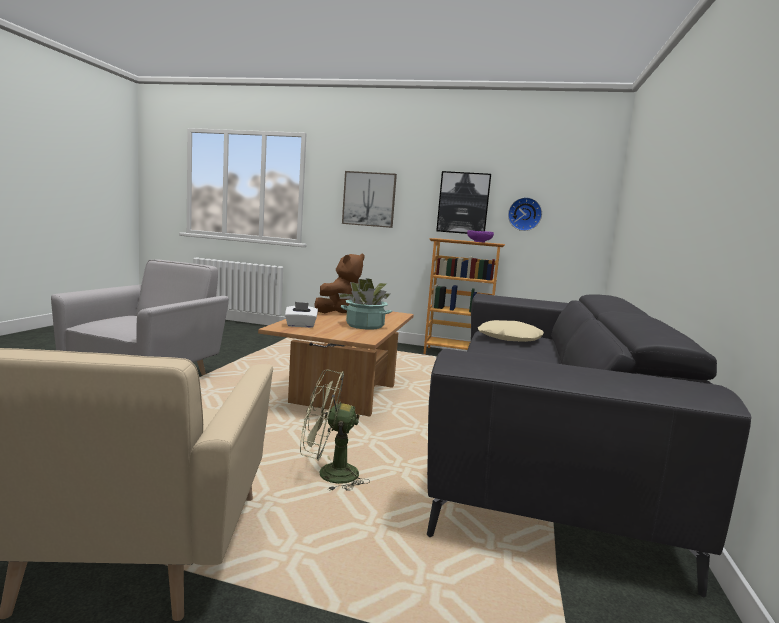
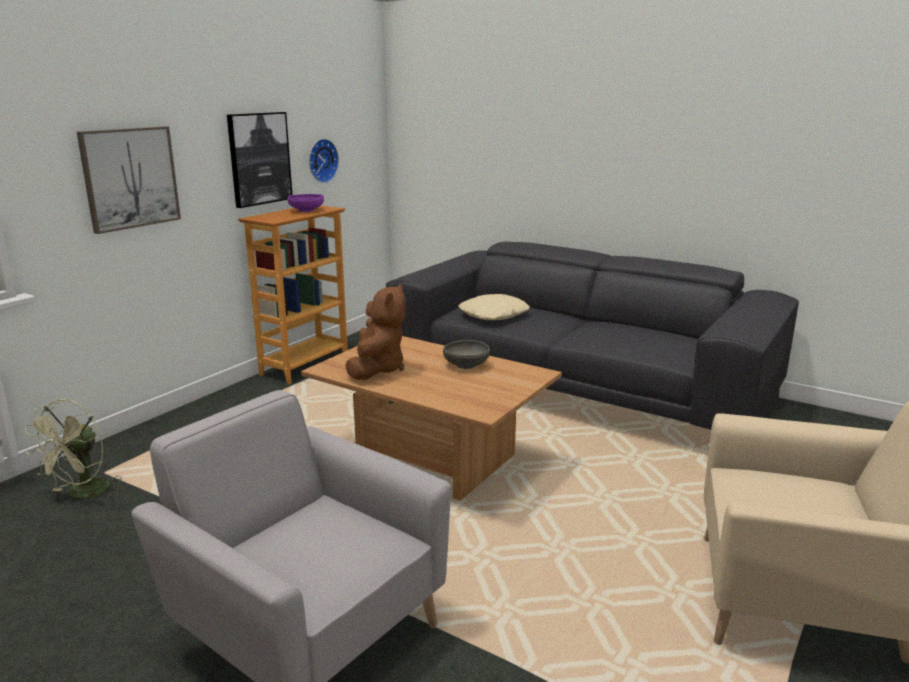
camera: 70 degrees left, 10 degrees up
white tissue box [285,302,318,328] -> none
green fan [300,370,370,491] -> green fan moved to [25,399,122,499]
brown plush toy [314,254,364,313] -> brown plush toy turned 45 degrees clockwise [346,284,406,380]
potted plant [338,278,392,330] -> grey bowl [443,340,490,369]

